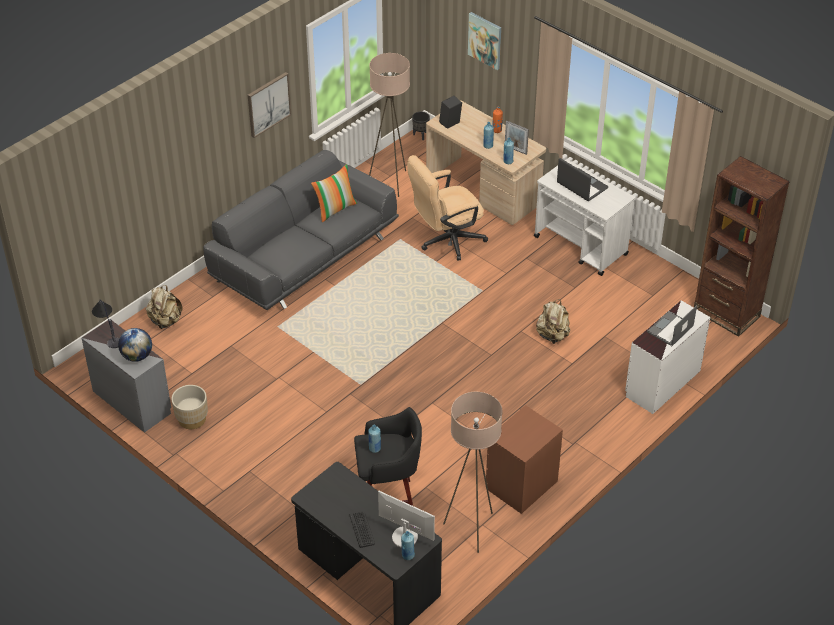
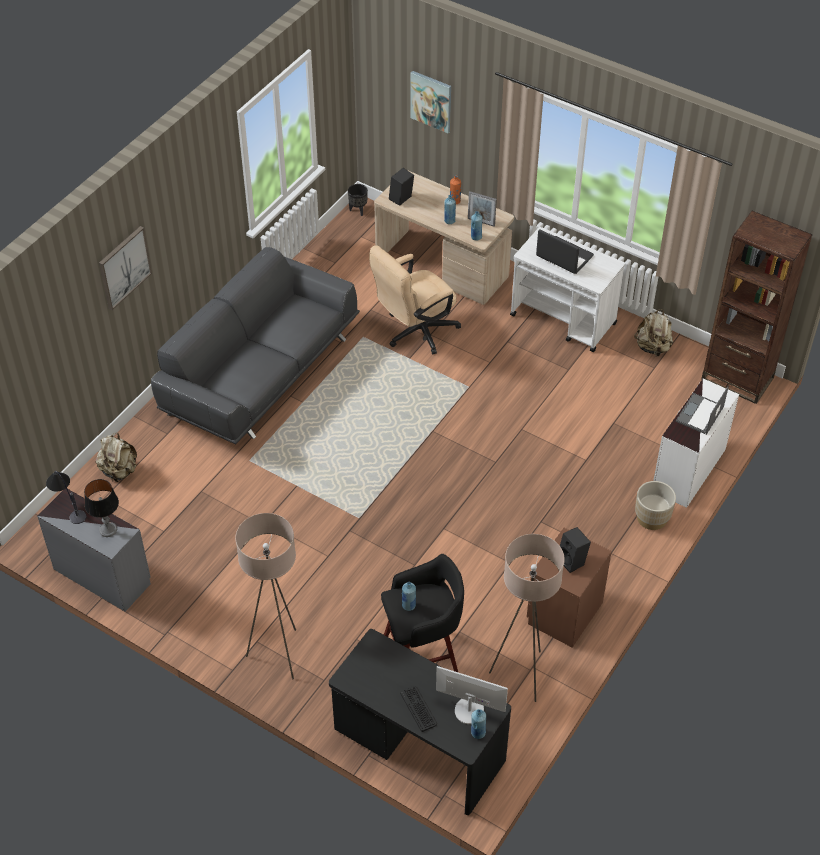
camera: 10 degrees left, 5 degrees up
globe [118,328,152,362] -> table lamp [84,479,119,537]
beige planter [171,385,208,429] -> beige planter moved to [635,481,676,530]
picture [248,72,291,138] -> picture moved to [99,226,152,310]
pillow [311,164,357,222] -> none
beige floor lamp [369,53,410,197] -> beige floor lamp moved to [235,513,296,679]
beige backpack [536,299,570,344] -> beige backpack moved to [634,309,673,357]
none -> black speaker [560,527,591,573]

